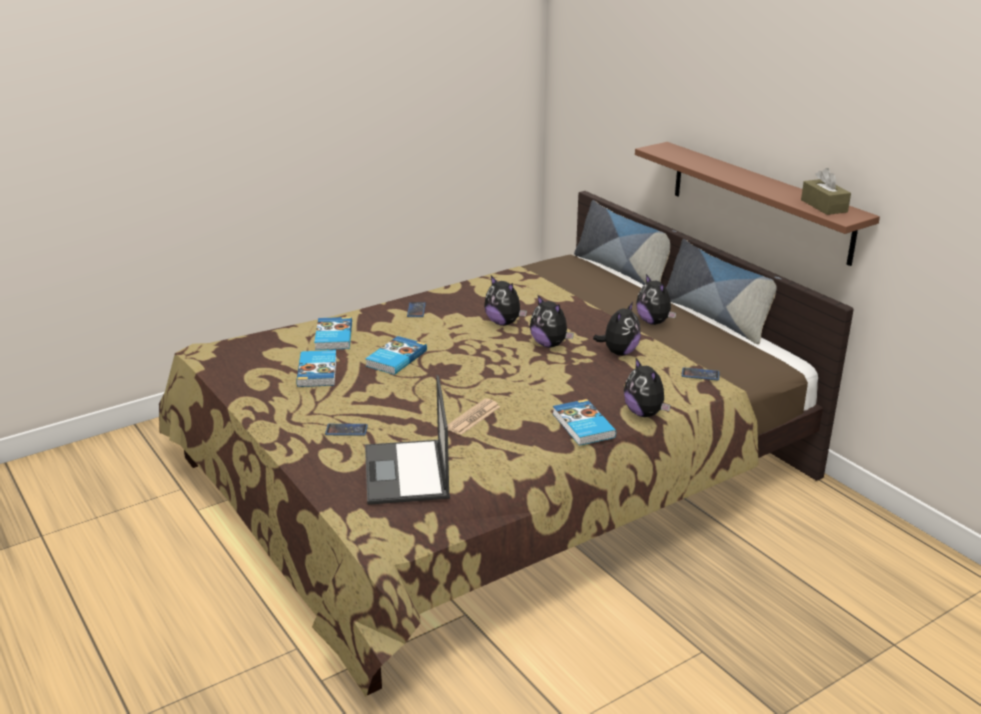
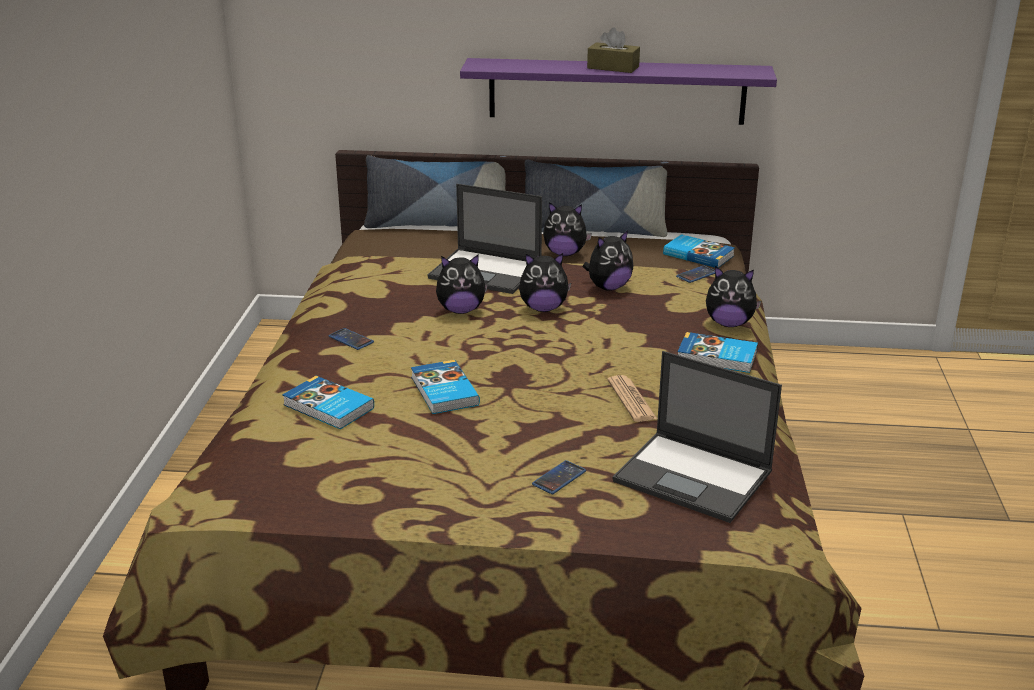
camera: 50 degrees left, 0 degrees up
book [296,350,337,387] -> book moved to [663,234,735,268]
plush toy [593,302,641,356] -> plush toy turned 75 degrees clockwise [583,230,633,291]
brown shelf [635,142,880,266] -> purple shelf [460,58,777,125]
brown tissue box [801,168,851,215] -> brown tissue box moved to [587,27,640,73]
none -> laptop [428,184,542,294]

